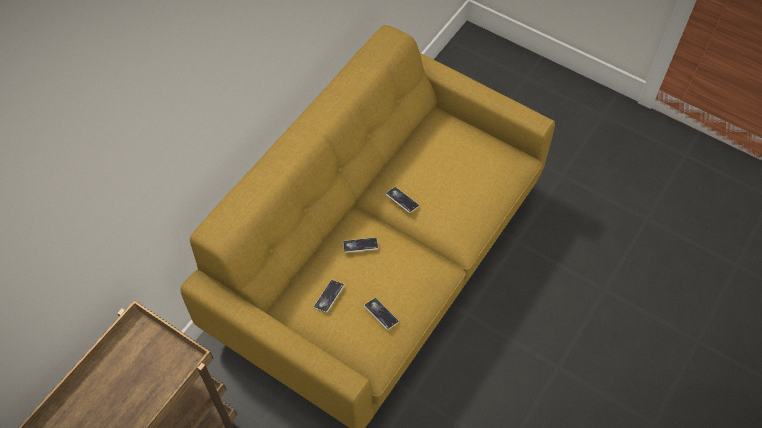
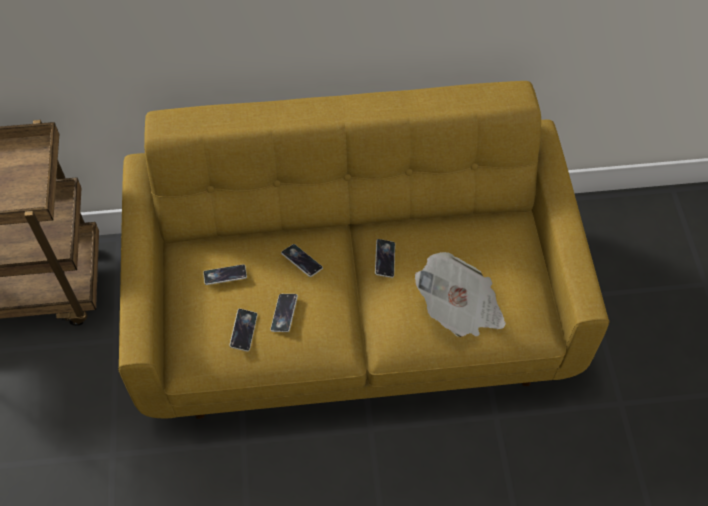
camera: 50 degrees right, 0 degrees up
none -> phone [270,294,298,332]
none -> newspaper [415,252,506,337]

